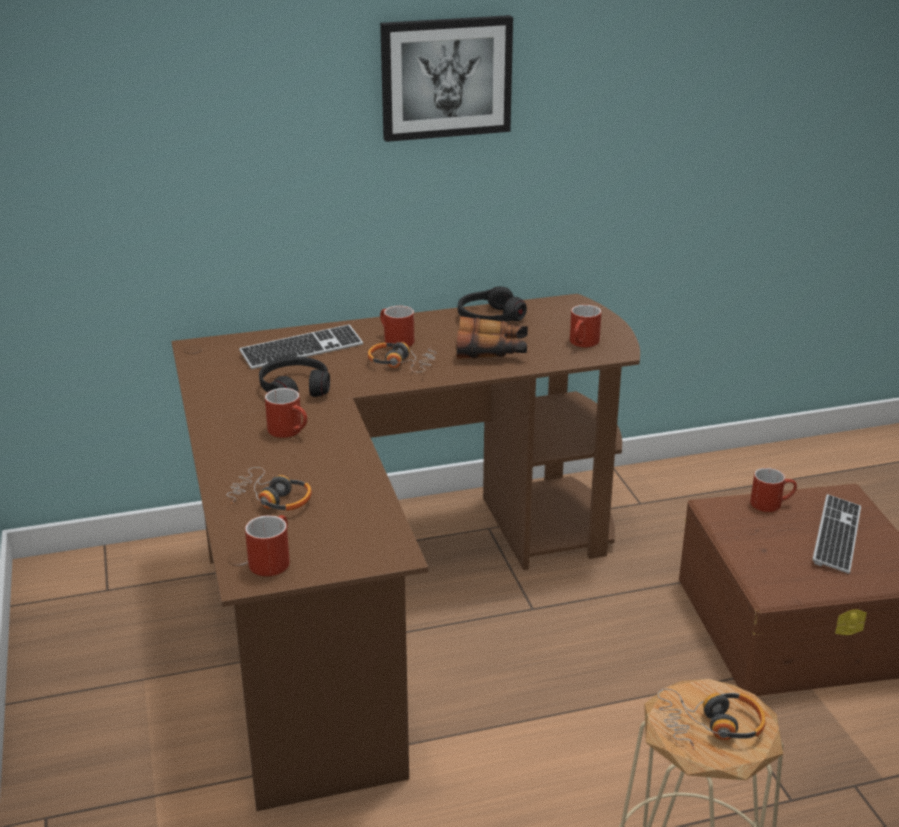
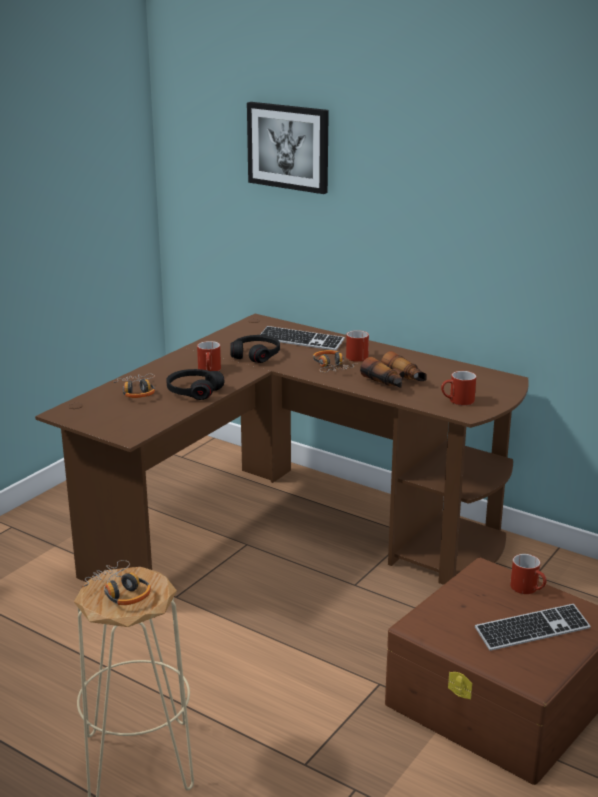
camera: 50 degrees right, 5 degrees down
red mug [245,515,290,576] -> none
picture [380,15,513,142] -> picture moved to [247,102,329,194]
black headphones [458,286,527,322] -> black headphones moved to [166,369,225,400]

